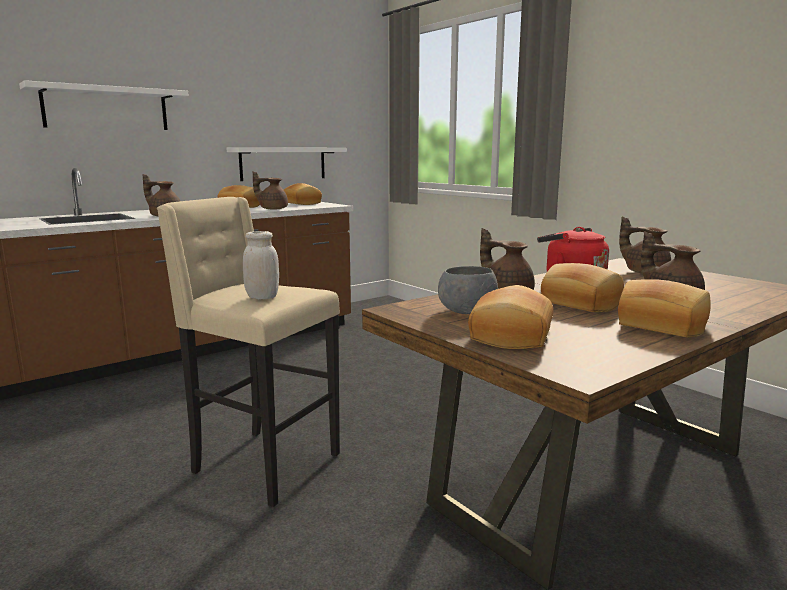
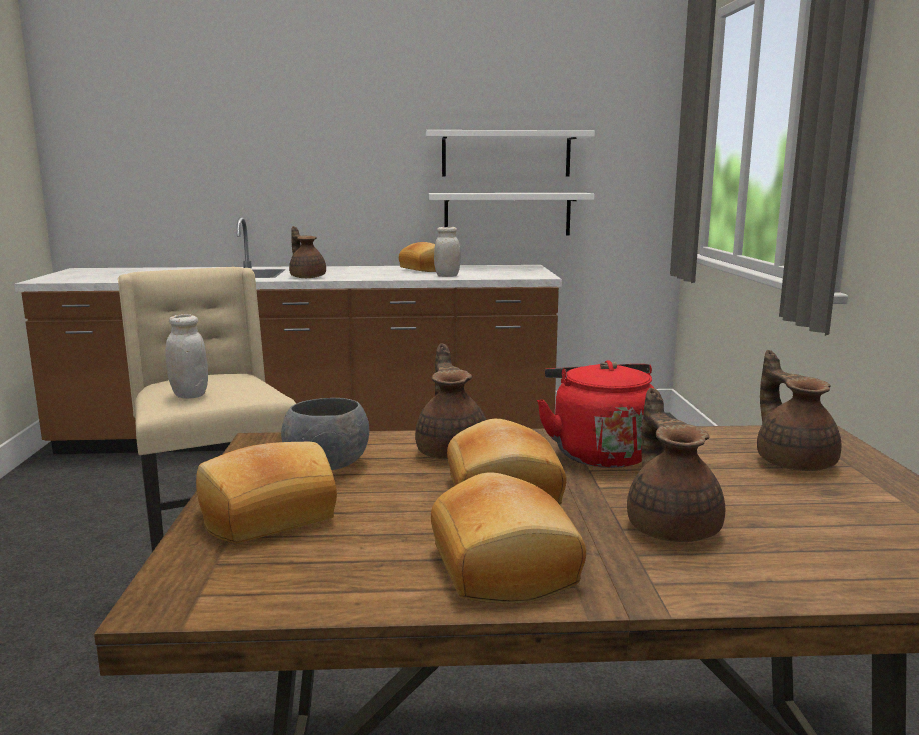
camera: 35 degrees right, 0 degrees up
white shelf [19,80,188,130] -> white shelf moved to [426,130,595,176]
brown teapot [252,171,288,210] -> white jar [434,227,461,277]
bread [284,183,322,205] -> none

